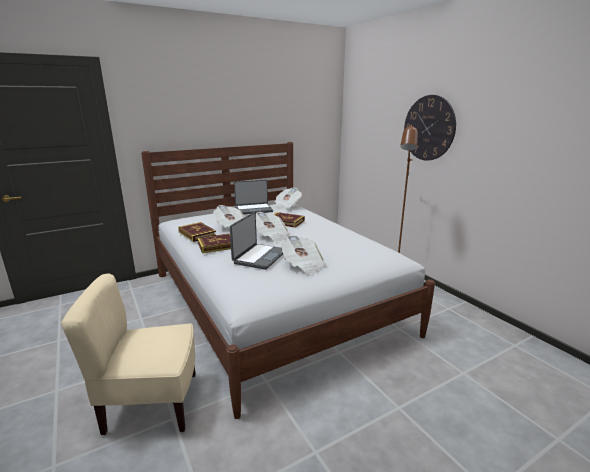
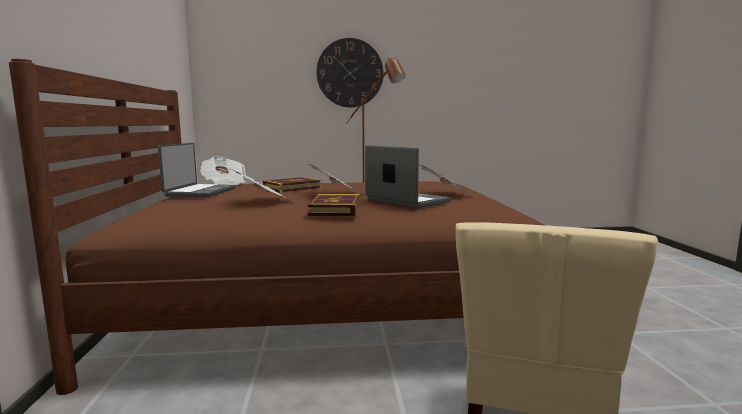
camera: 65 degrees left, 10 degrees down
white bed [141,142,435,419] -> brown bed [9,59,544,395]
book [178,222,216,242] -> none

